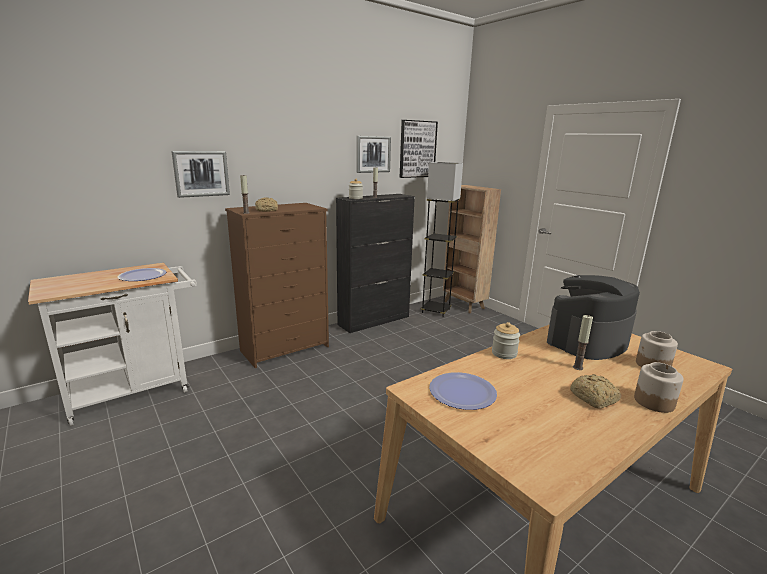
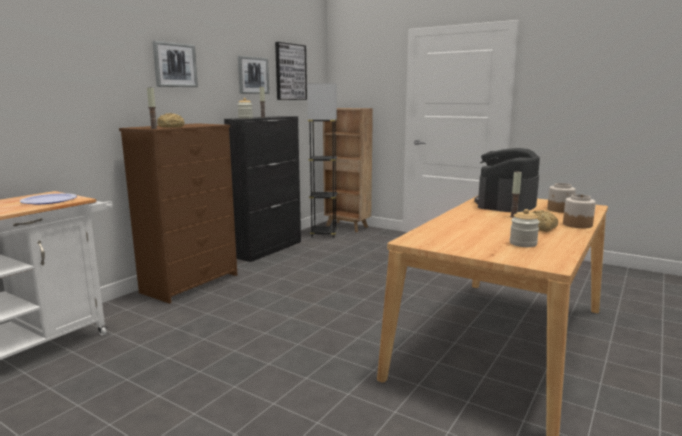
camera: 20 degrees left, 5 degrees down
picture [171,151,230,198] -> picture moved to [152,41,198,87]
plate [429,372,497,410] -> none
jar [492,322,520,359] -> jar moved to [510,209,540,247]

